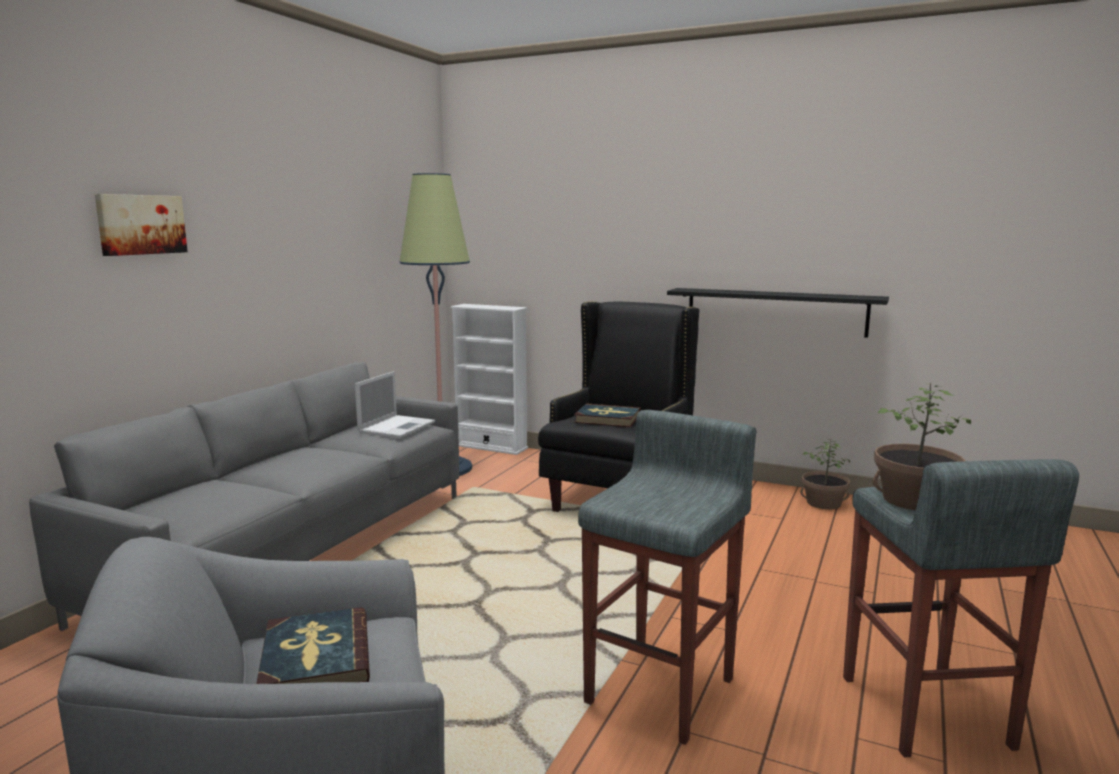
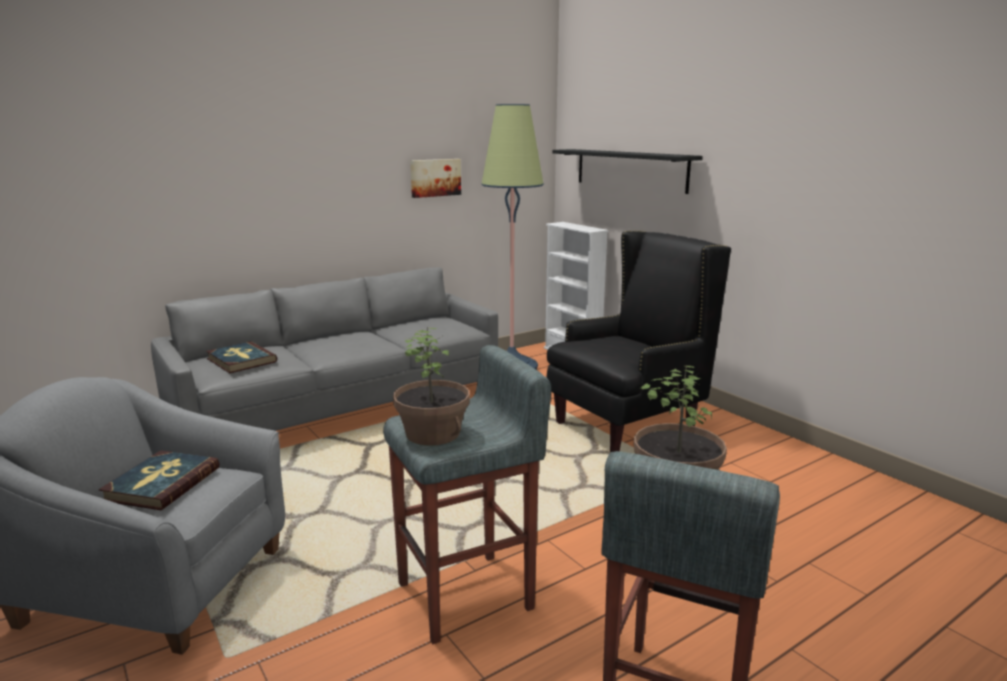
camera: 30 degrees right, 5 degrees up
picture [95,194,188,256] -> picture moved to [410,159,461,198]
laptop [355,371,435,438] -> none
book [574,403,641,427] -> book moved to [206,341,277,373]
black shelf [667,288,889,338] -> black shelf moved to [552,149,703,194]
potted plant [800,439,850,509] -> potted plant moved to [393,327,470,446]

